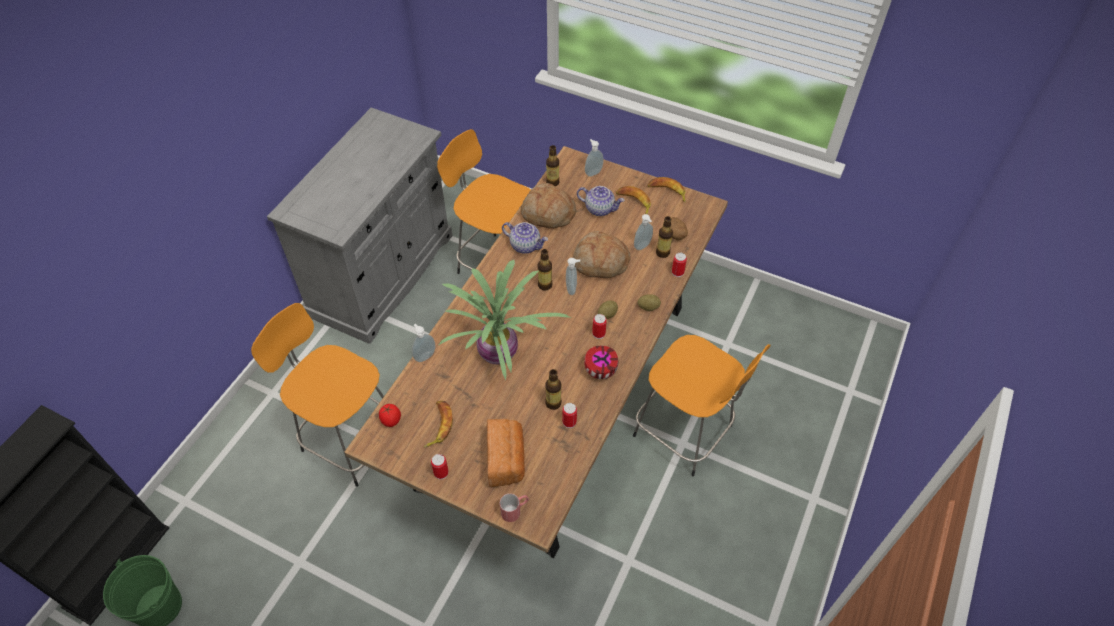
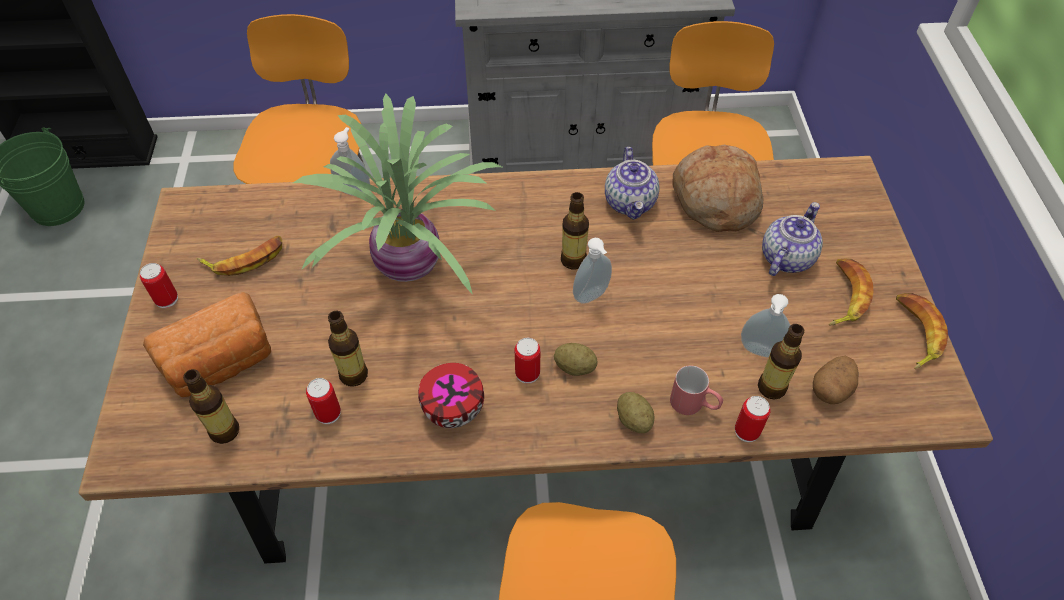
camera: 60 degrees right, 0 degrees up
tomato [379,404,401,427] -> none
red mug [500,493,529,522] -> red mug moved to [670,365,723,415]
bottle [546,145,559,186] -> bottle moved to [183,369,239,444]
bread [573,231,630,278] -> none
teapot [577,186,625,216] -> teapot turned 135 degrees counterclockwise [762,202,823,276]
soap dispenser [585,139,604,177] -> none

